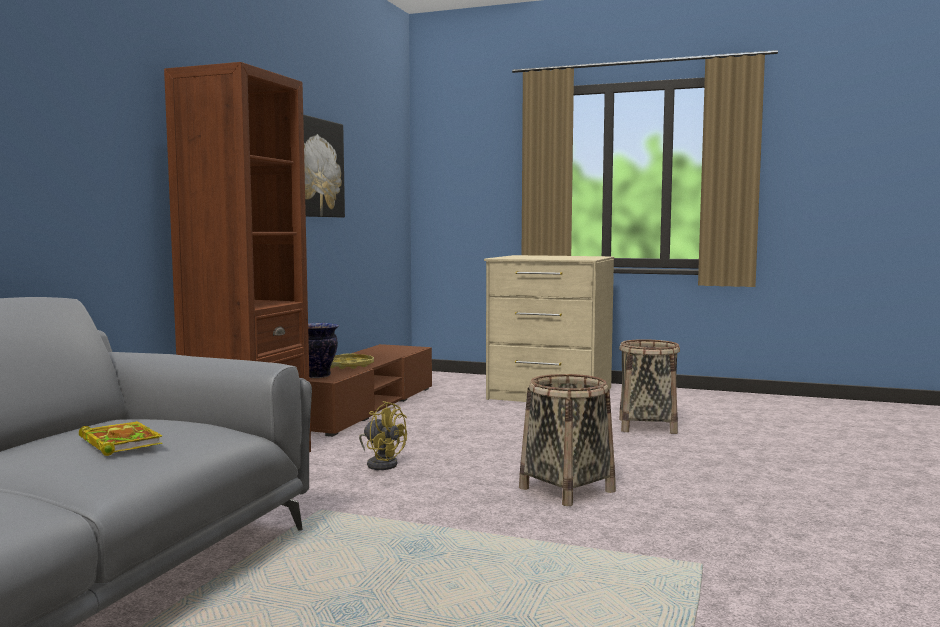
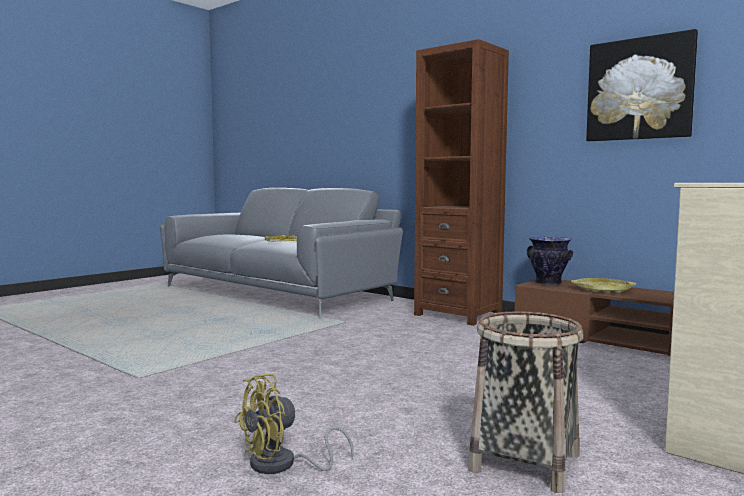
camera: 110 degrees right, 0 degrees up
yellow fan [359,401,407,470] -> yellow fan moved to [234,374,354,474]
basket [519,374,616,506] -> none

